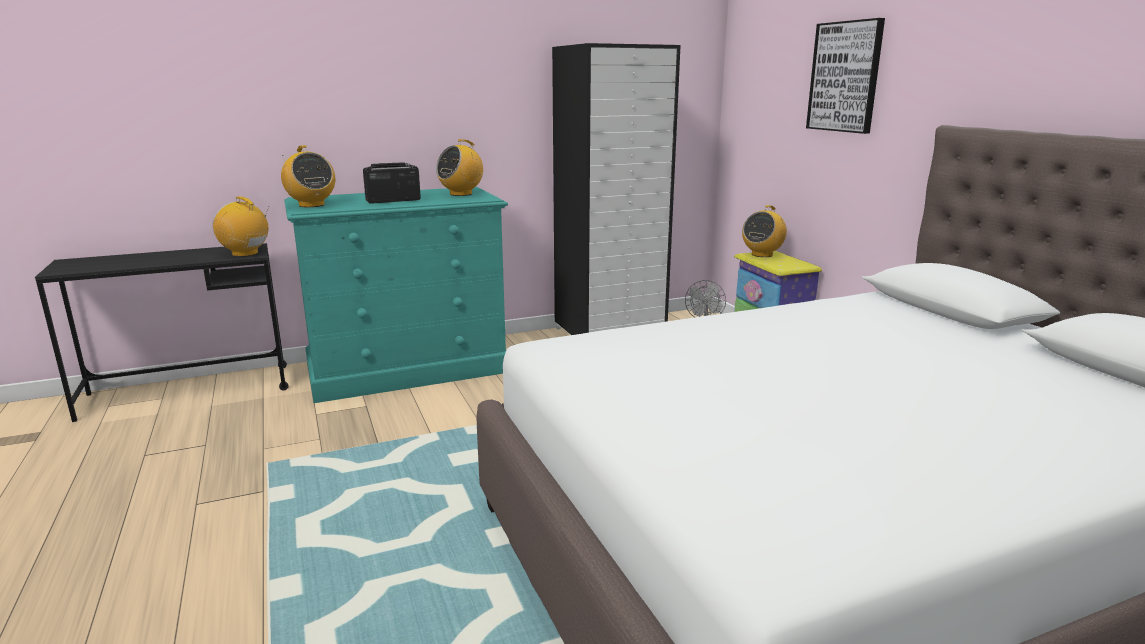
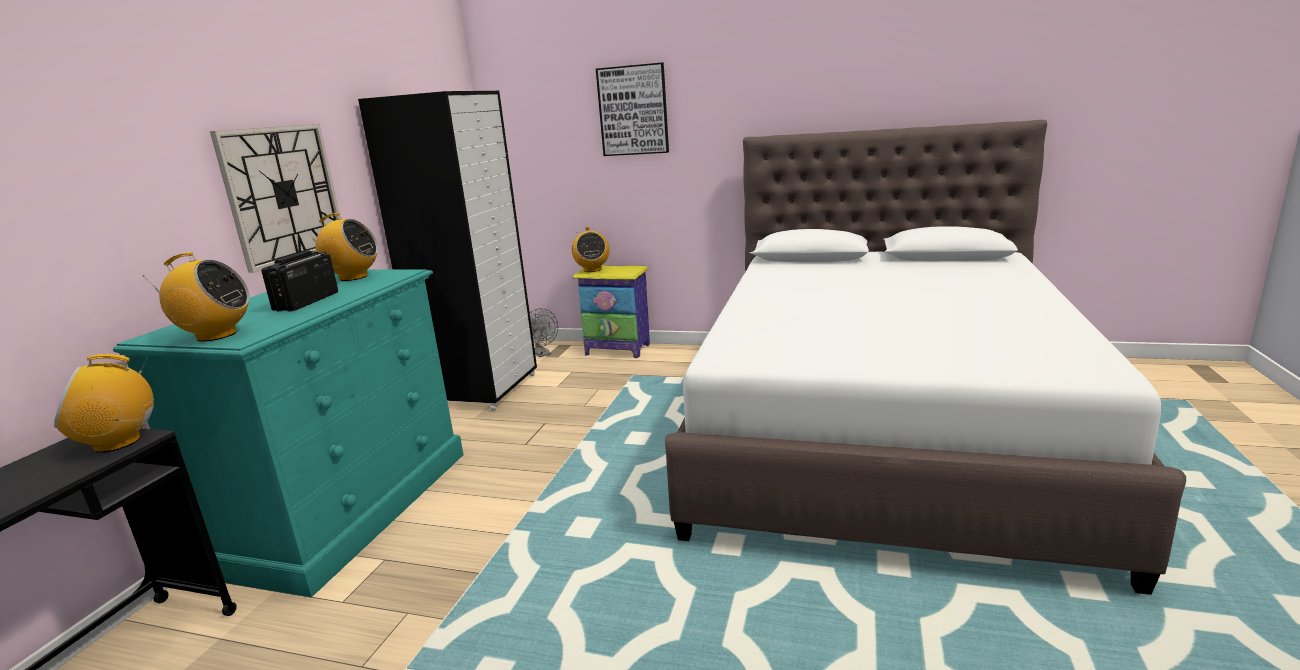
camera: 50 degrees left, 0 degrees up
radio [436,139,483,196] -> radio turned 75 degrees counterclockwise [305,213,378,281]
none -> wall clock [210,124,341,273]

